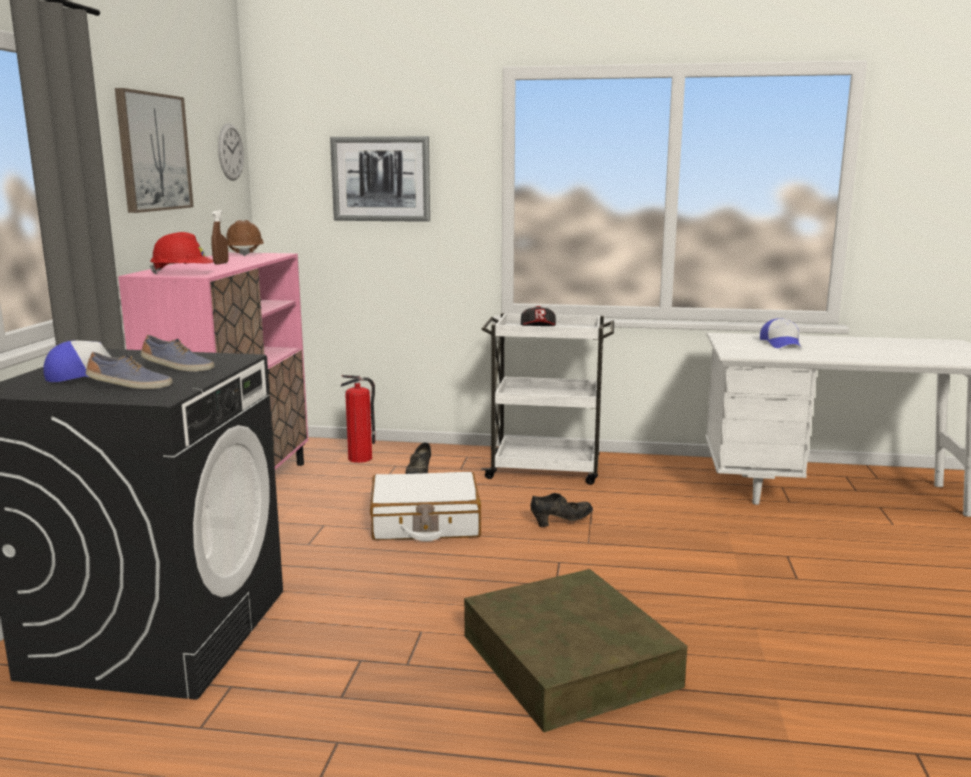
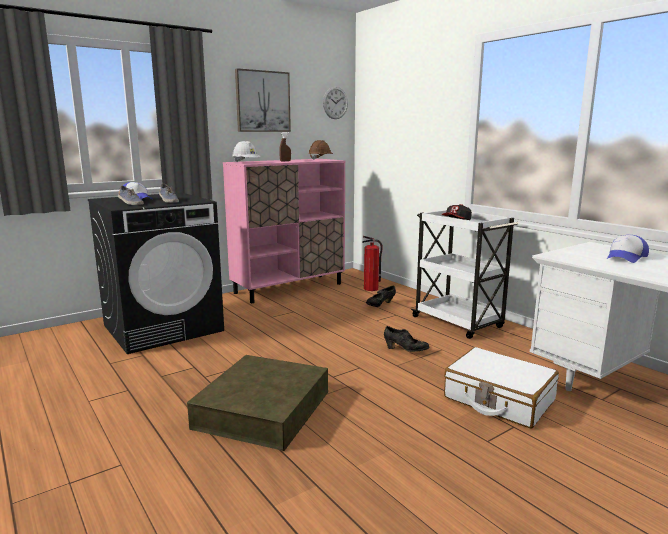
camera: 45 degrees right, 0 degrees up
red hard hat [150,232,213,274] -> white hard hat [232,141,260,162]
picture [330,136,430,222] -> none
white suitcase [370,472,481,541] -> white suitcase moved to [444,347,559,428]

